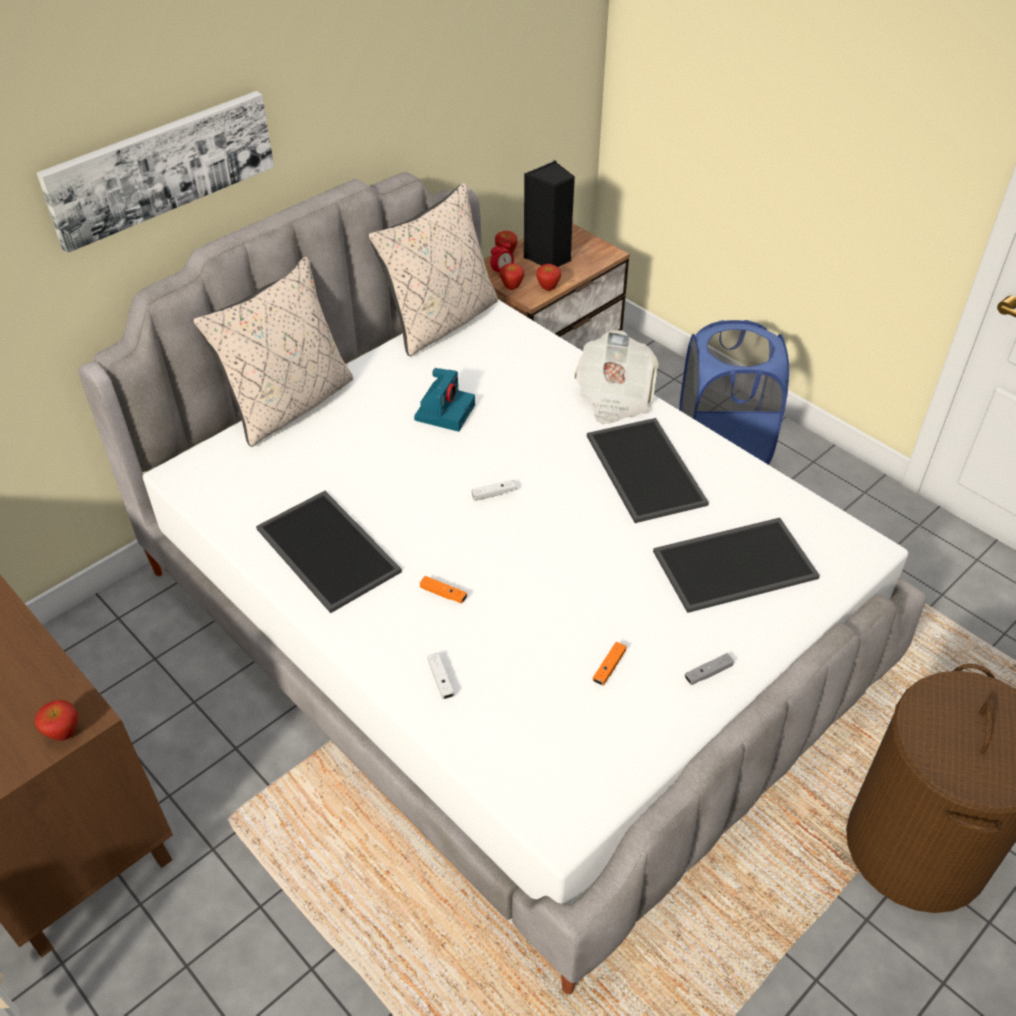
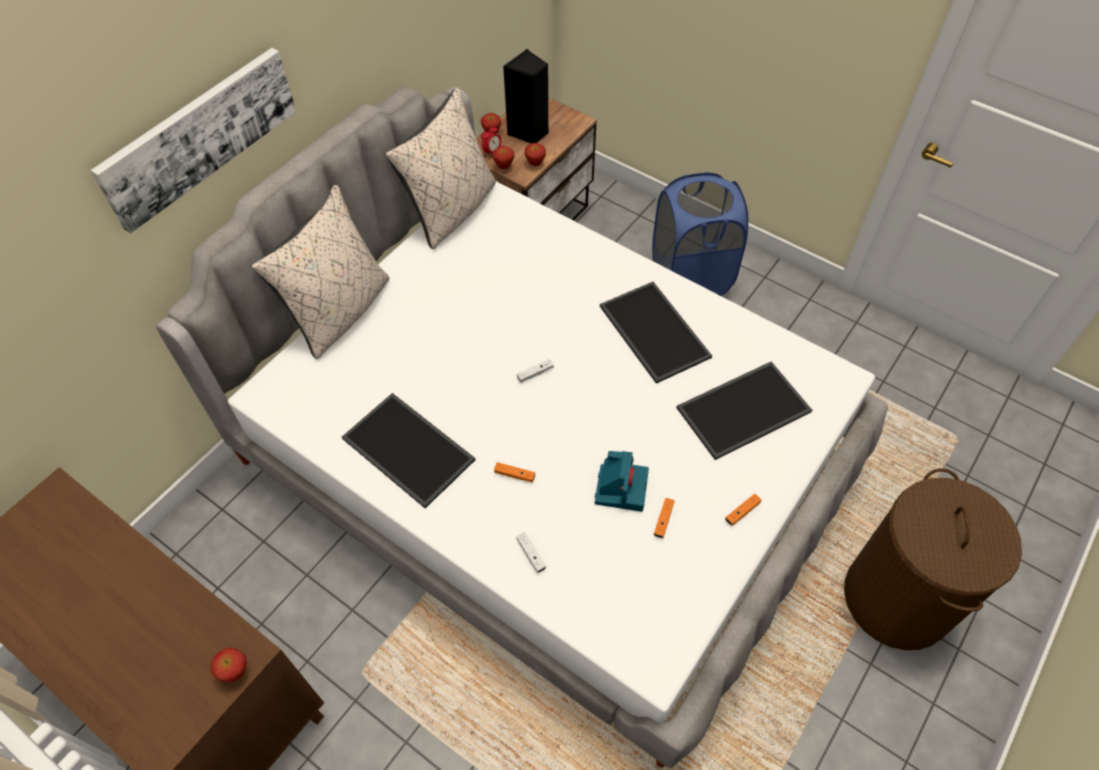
camera: 10 degrees left, 10 degrees up
camera [414,368,475,432] -> camera moved to [595,451,649,512]
newspaper [574,330,659,424] -> none
grey game controller [685,653,734,685] -> orange game controller [725,494,761,526]

